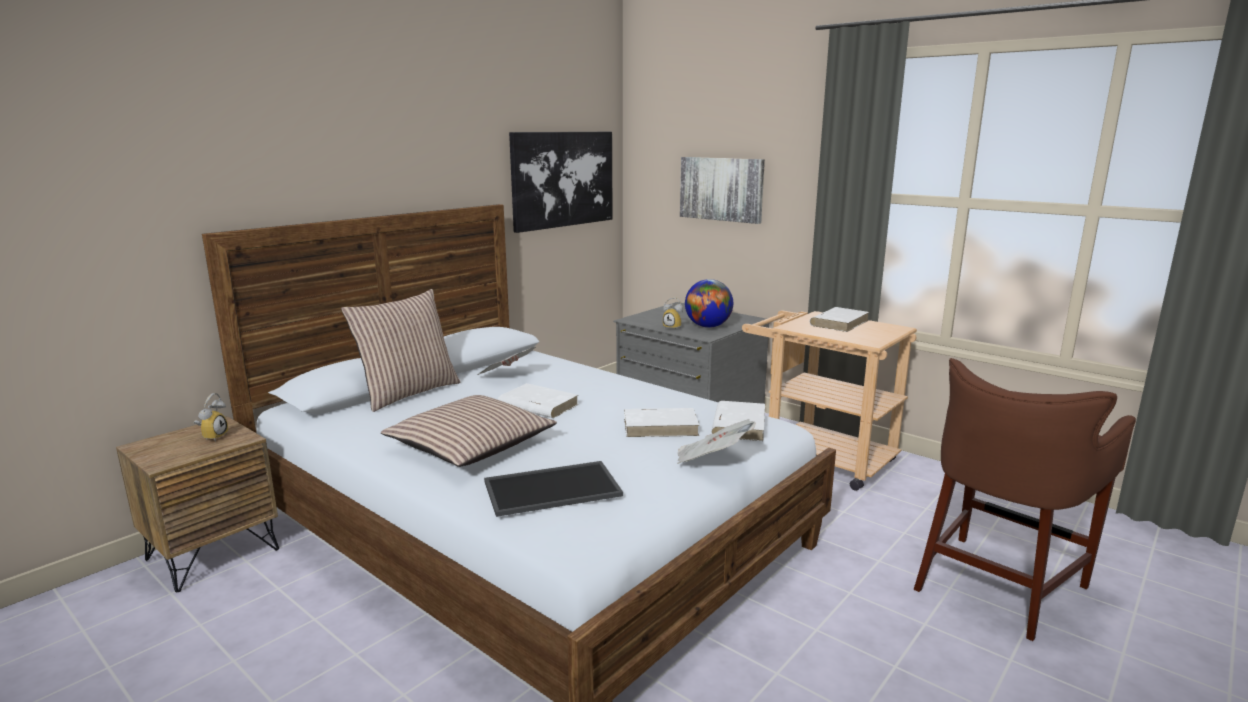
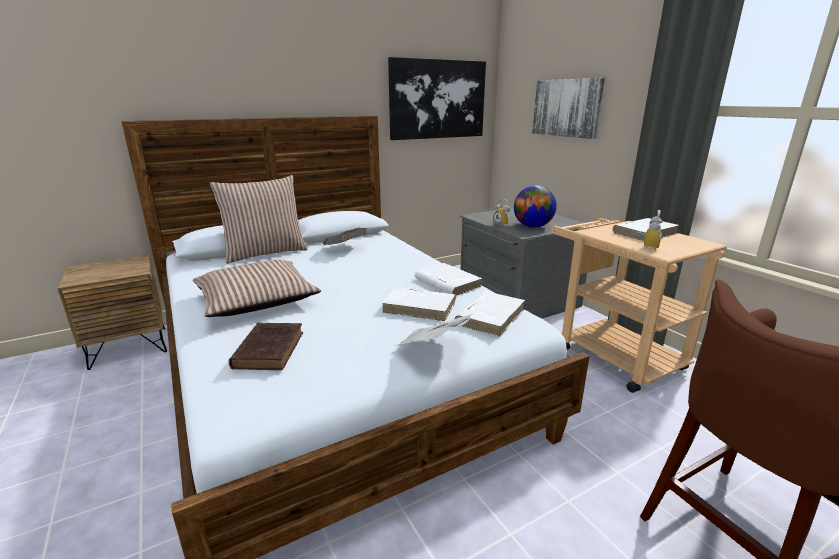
camera: 20 degrees right, 5 degrees up
alarm clock [194,393,228,441] -> alarm clock moved to [637,210,662,251]
tray [484,461,623,517] -> brown book [229,323,303,370]
white book [498,383,579,418] -> white book moved to [415,263,482,296]

